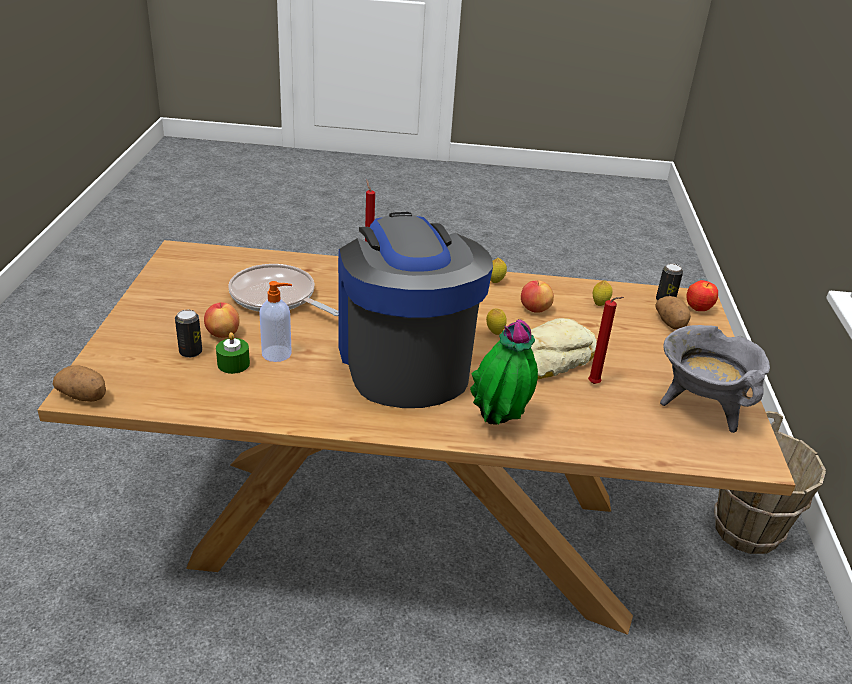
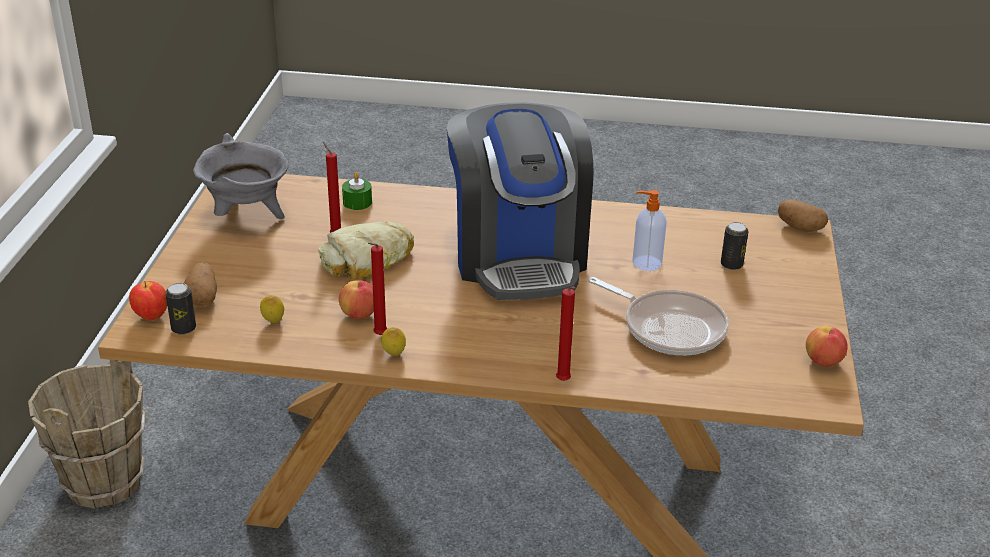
camera: 175 degrees left, 0 degrees up
apple [204,302,239,338] -> apple moved to [806,325,848,367]
green candle [216,332,250,374] -> green candle moved to [342,172,372,210]
potted plant [470,319,538,425] -> none
lemon [486,308,507,335] -> none
none -> red candle [368,243,387,335]

